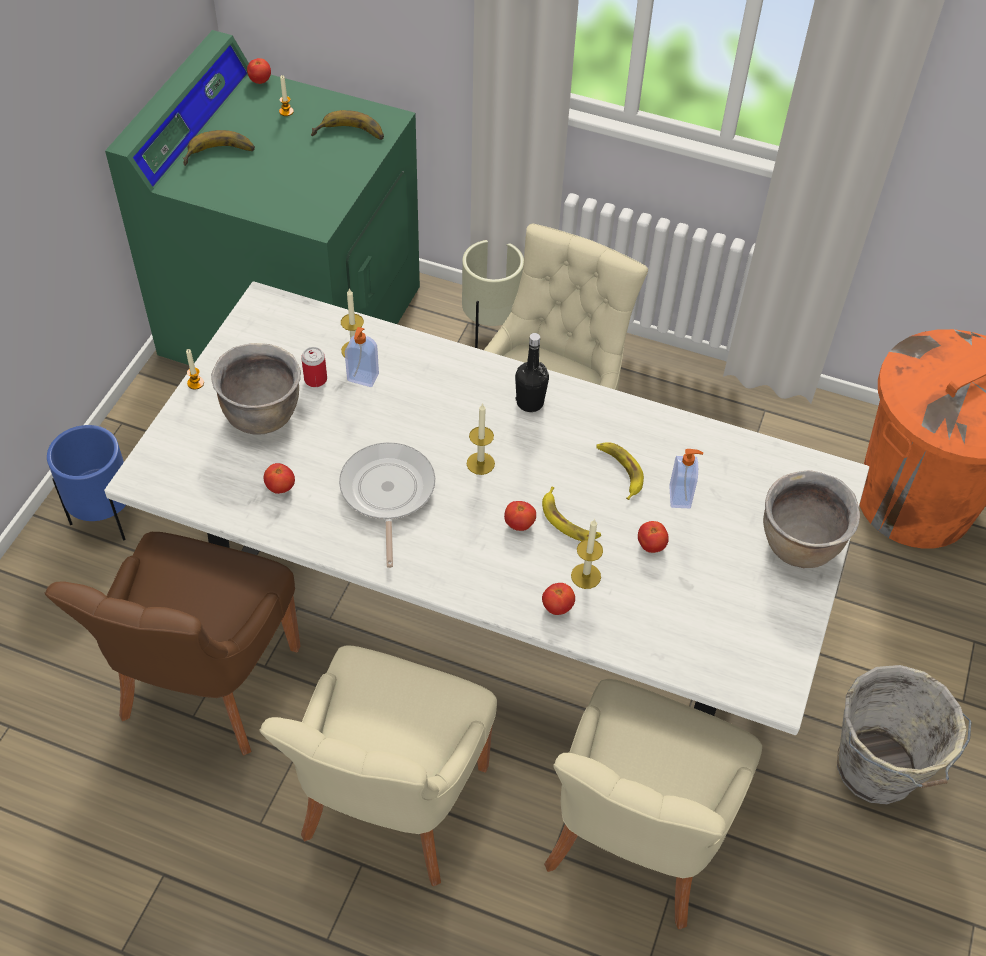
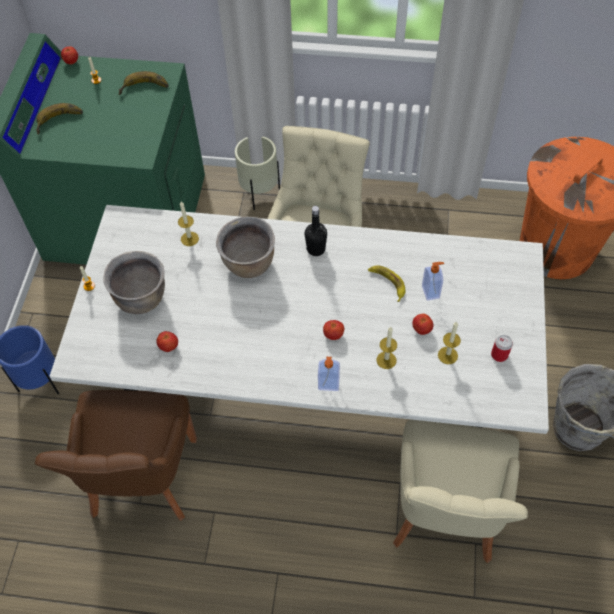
camera: 10 degrees left, 5 degrees up
beige chair [259,645,497,886] -> none
can [301,347,327,387] -> can moved to [491,335,513,362]
frying pan [339,442,435,568] -> none
soap dispenser [345,327,379,387] -> soap dispenser moved to [318,357,340,391]
candle [467,403,495,475] -> candle moved to [438,321,461,364]
banana [542,487,601,541] -> none
tomato [542,583,575,615] -> none
brown cooking pot [763,470,860,568] -> brown cooking pot moved to [216,217,275,278]

